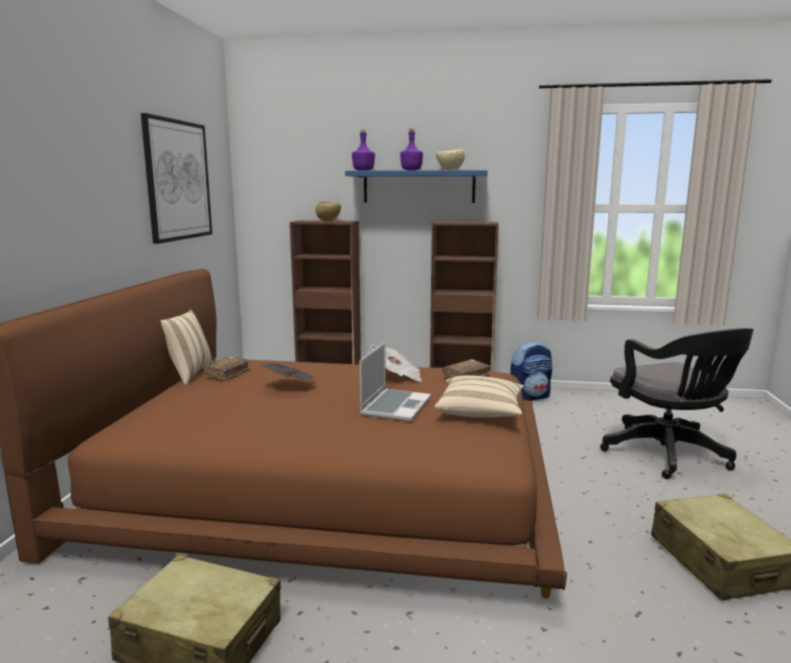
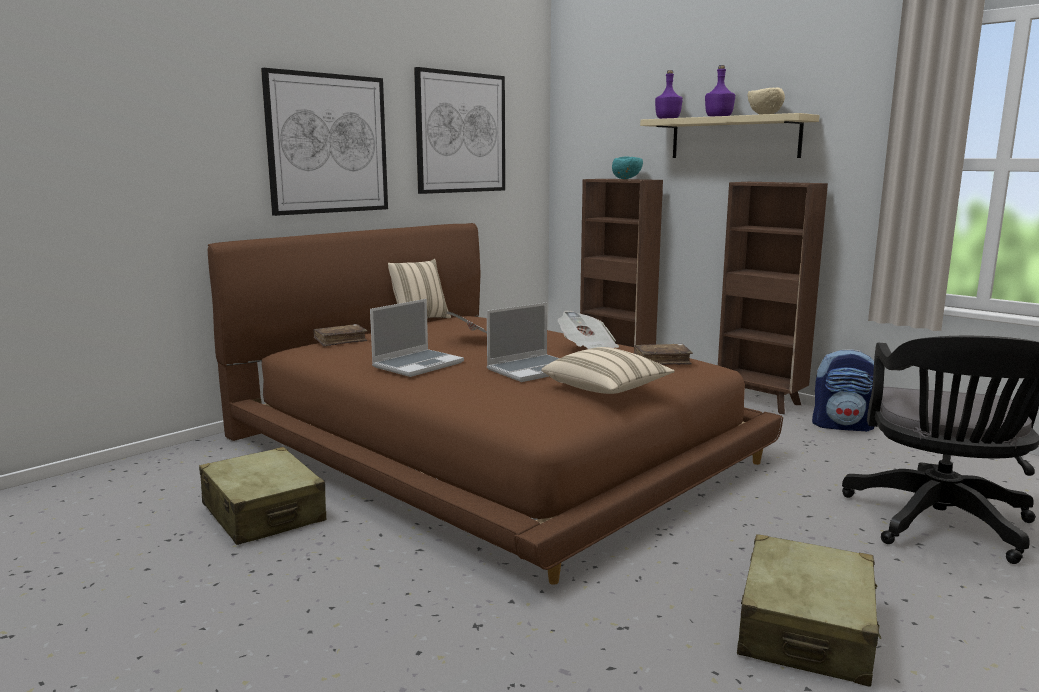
camera: 35 degrees right, 0 degrees up
brown book [203,357,250,381] -> brown book moved to [314,324,367,346]
beige bowl [316,201,341,221] -> turquoise bowl [612,156,643,179]
blue shelf [345,170,488,203] -> beige shelf [640,113,820,158]
none -> picture [261,68,388,216]
none -> laptop [370,299,464,377]

